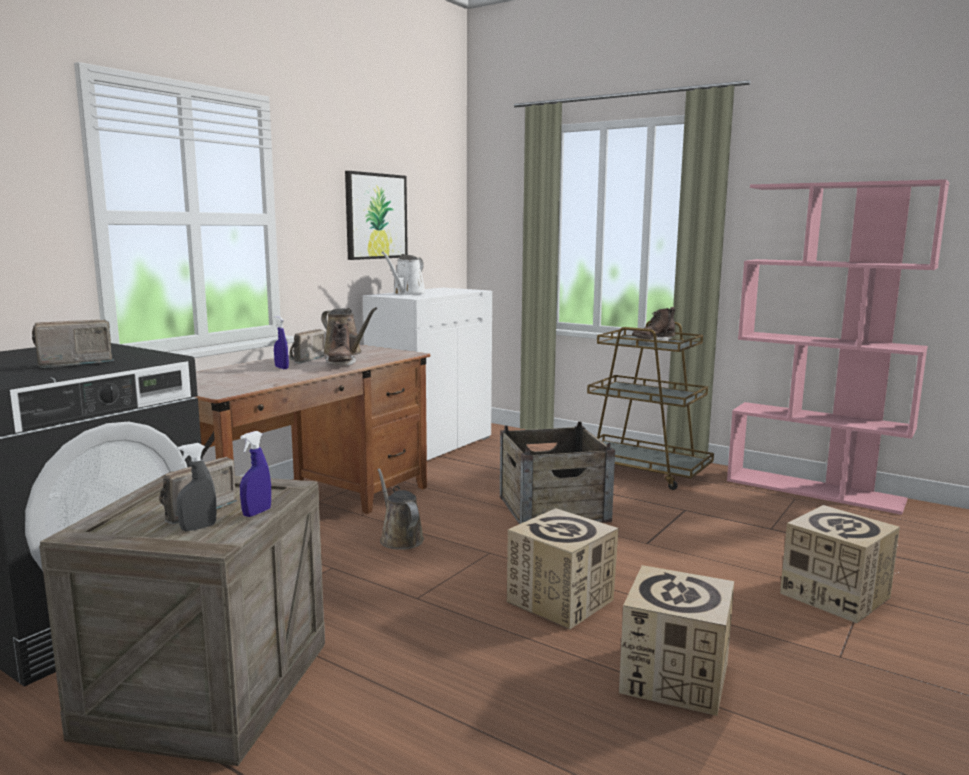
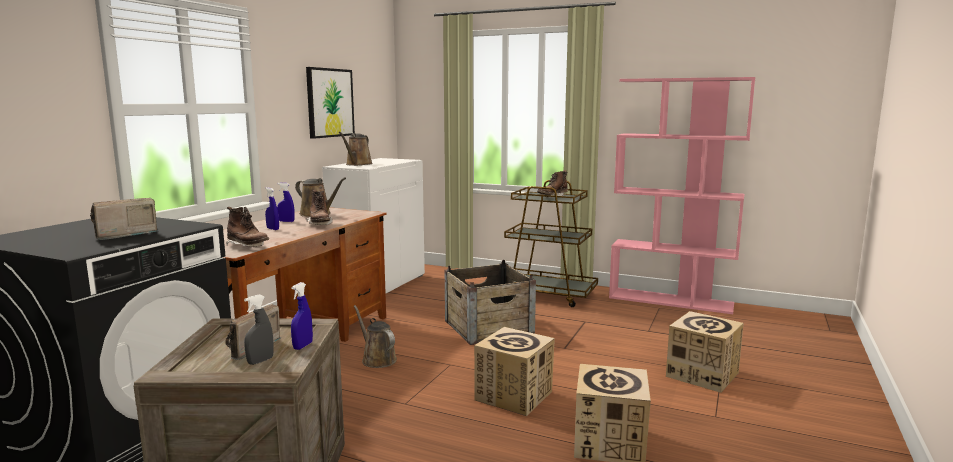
camera: 10 degrees left, 0 degrees up
radio [289,329,325,364] -> blue spray bottle [277,183,295,222]
white watering can [381,252,426,295] -> brown watering can [339,132,373,166]
none -> brown boot [226,207,269,247]

